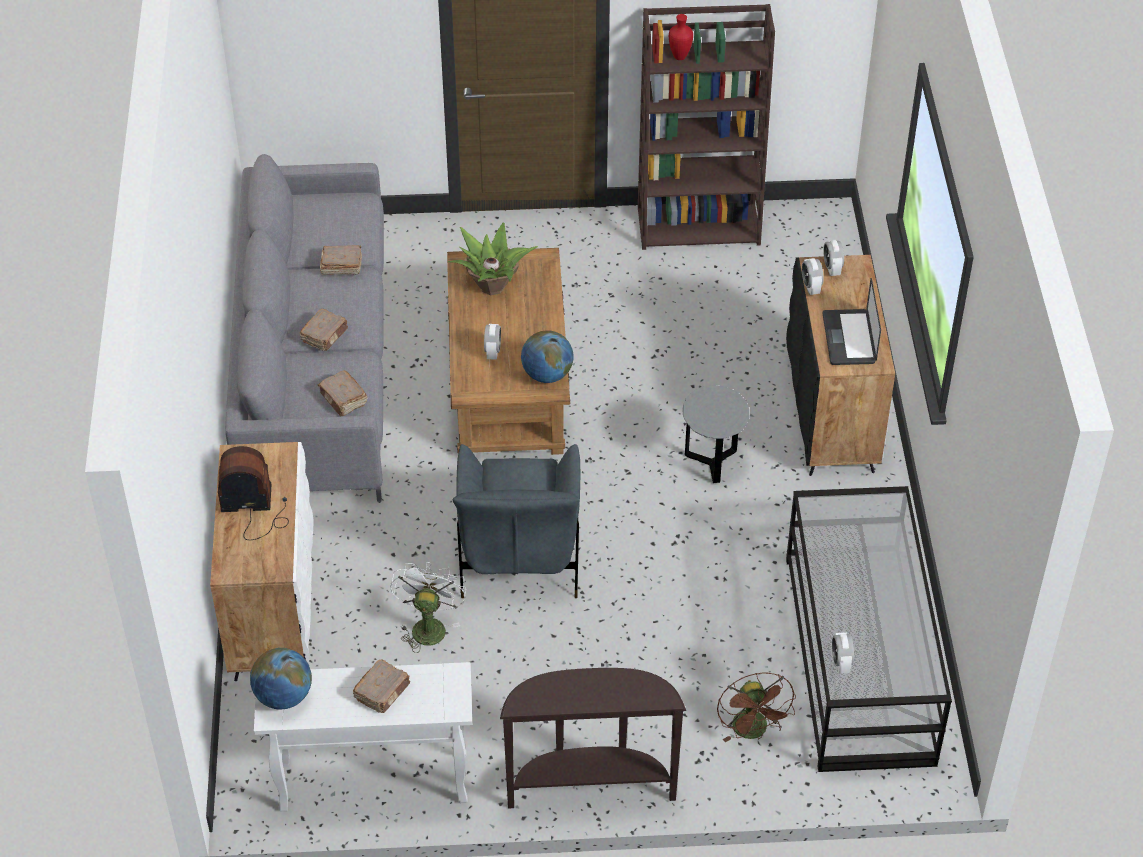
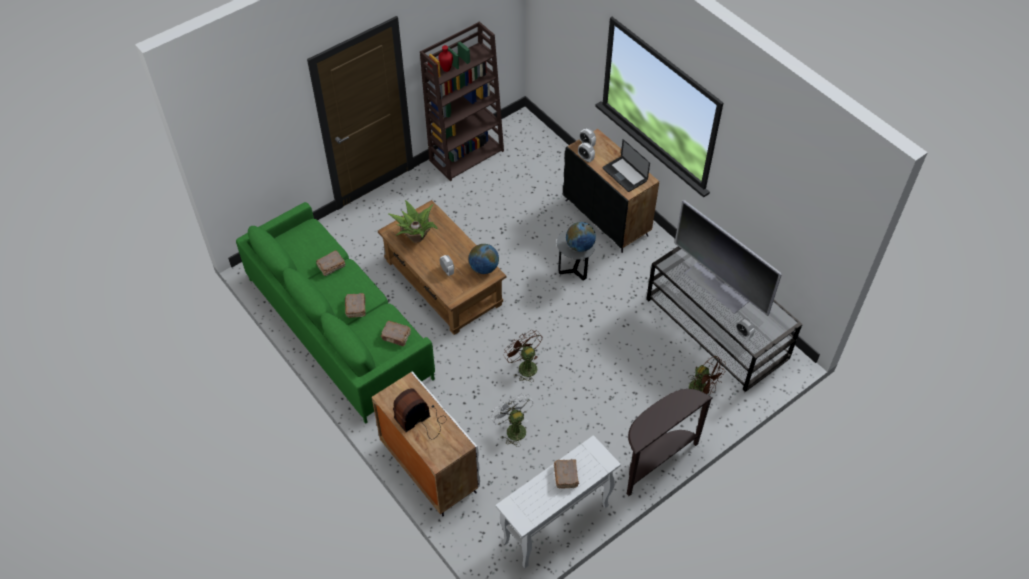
camera: 35 degrees left, 5 degrees up
grey sofa [225,154,384,502] -> green sofa [236,202,435,424]
globe [250,648,312,710] -> globe moved to [566,222,596,252]
grey armchair [453,444,580,598] -> brown fan [504,330,542,382]
none -> television [675,200,782,316]

